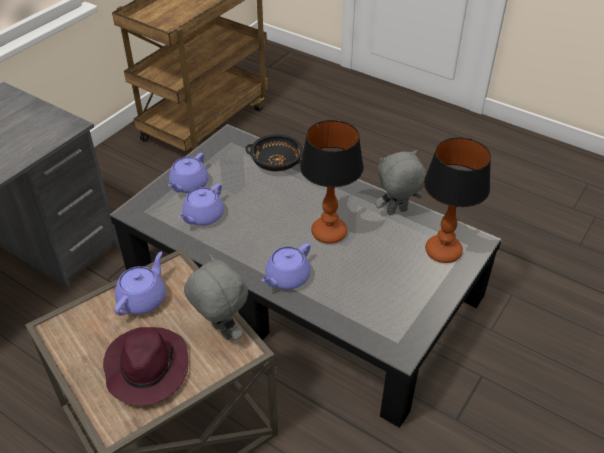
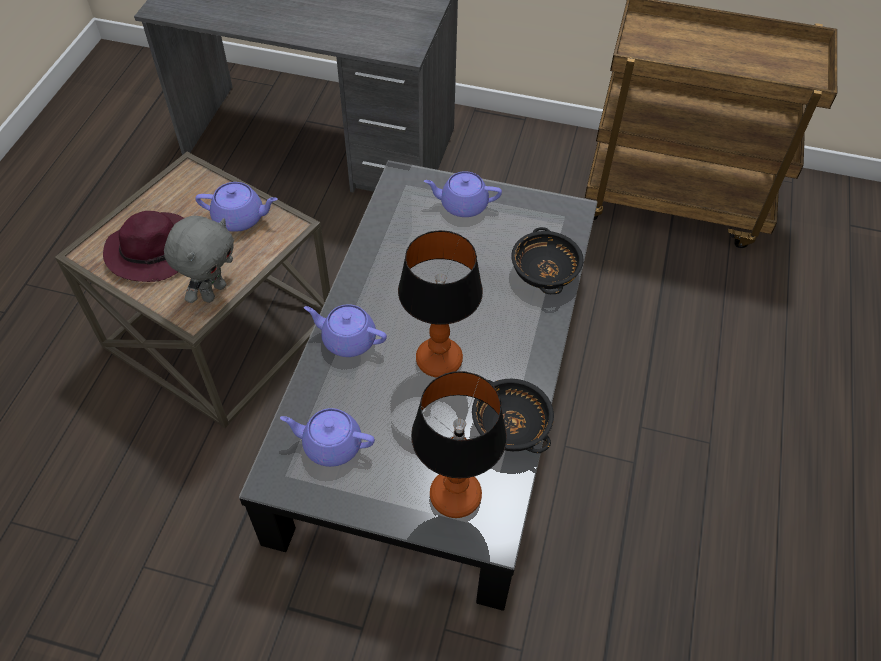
camera: 70 degrees right, 10 degrees up
purple teapot [179,183,224,226] -> purple teapot moved to [280,408,375,467]
grey plush toy [375,150,426,215] -> black bowl [472,379,554,453]

